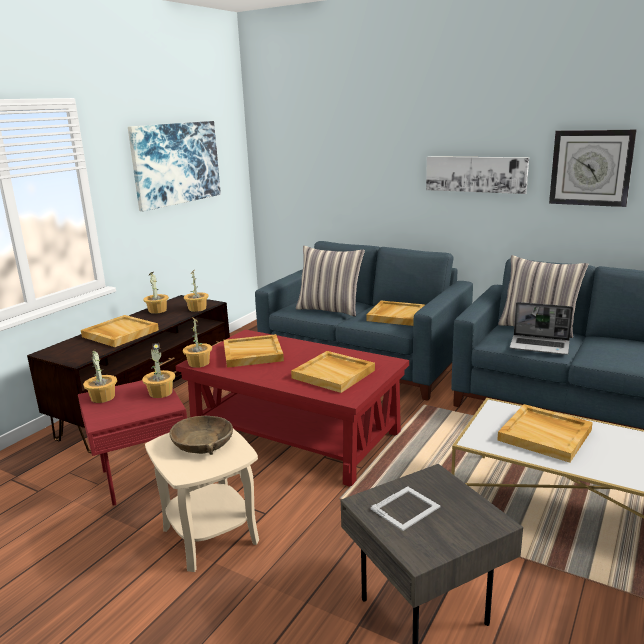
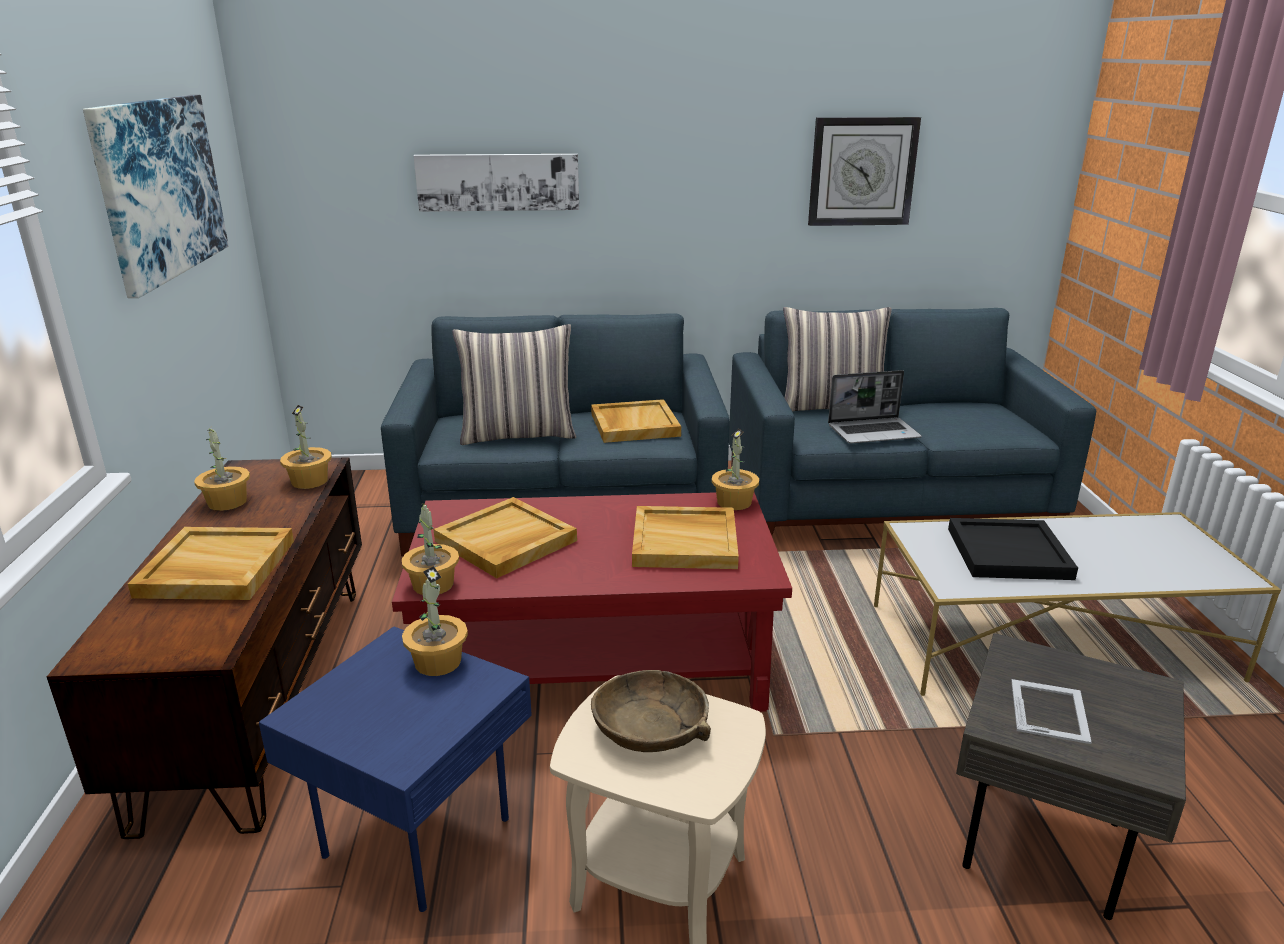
camera: 35 degrees left, 5 degrees up
red side table [78,380,187,506] -> blue side table [259,627,532,912]
potted plant [83,349,117,403] -> potted plant moved to [712,428,759,510]
picture [426,156,529,194] -> picture moved to [414,154,579,212]
beige tray [497,404,593,463] -> black tray [948,518,1078,580]

